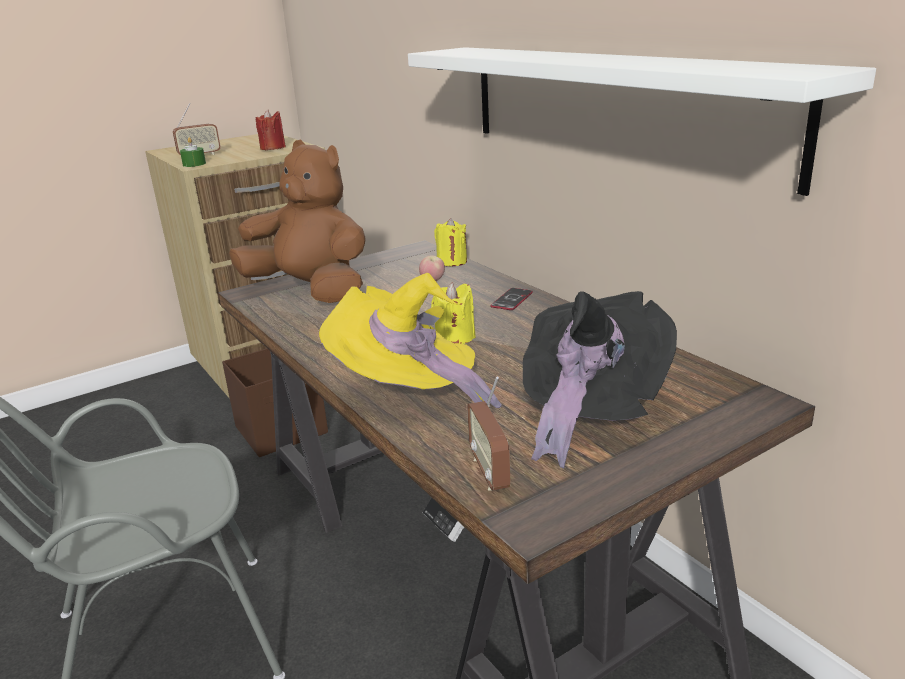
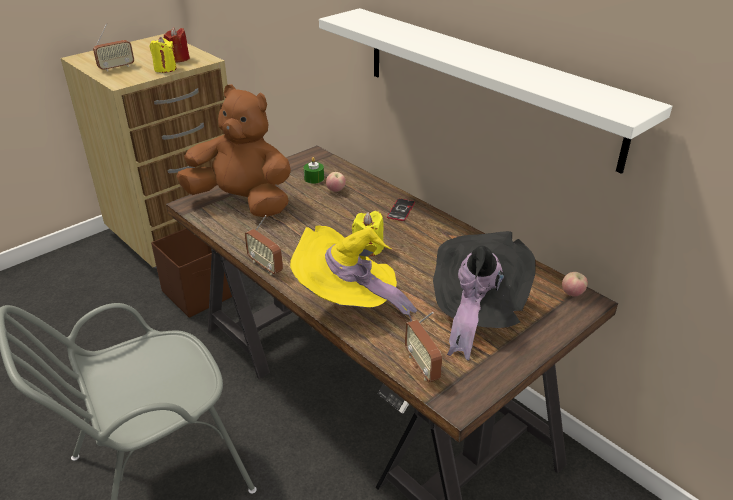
camera: 10 degrees left, 10 degrees up
green candle [180,137,206,167] -> green candle moved to [304,157,324,184]
yellow candle [434,218,467,267] -> yellow candle moved to [150,37,177,73]
none -> radio [245,215,283,275]
none -> apple [562,272,588,297]

